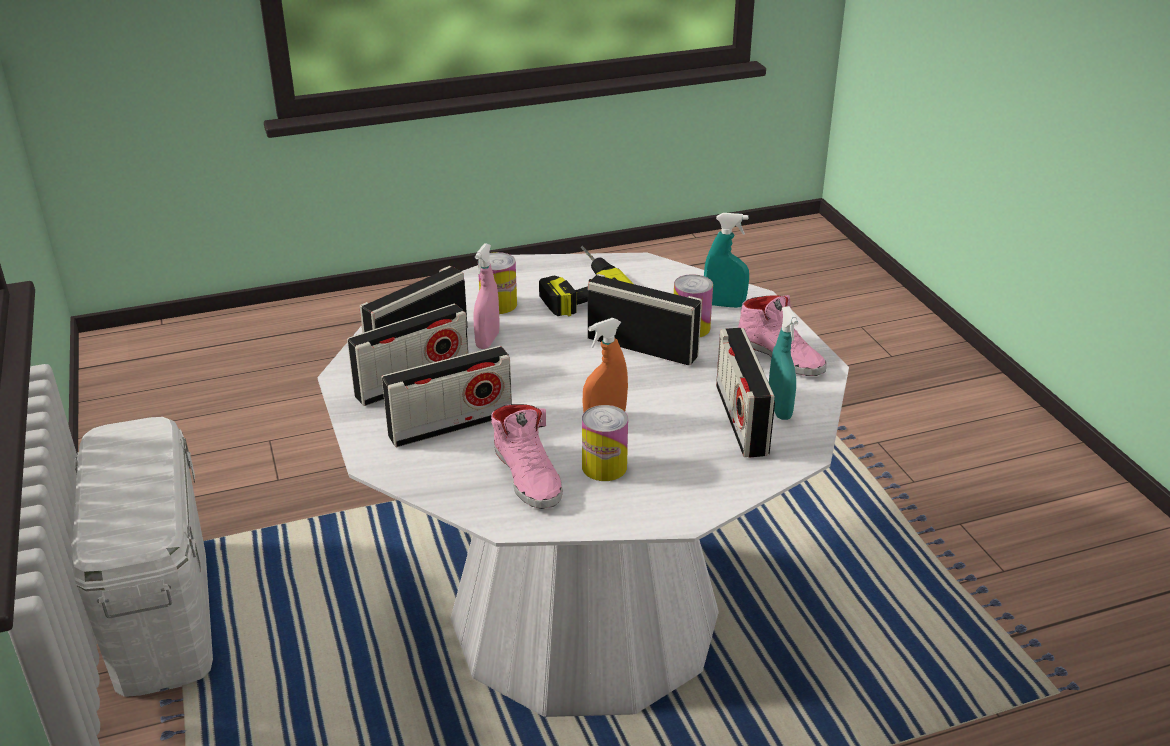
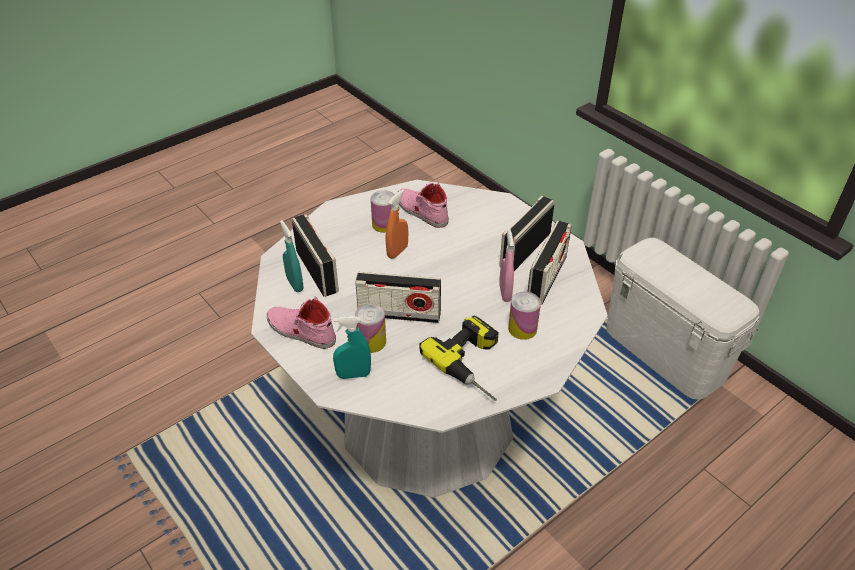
camera: 160 degrees right, 10 degrees up
radio [382,346,512,447] -> none

